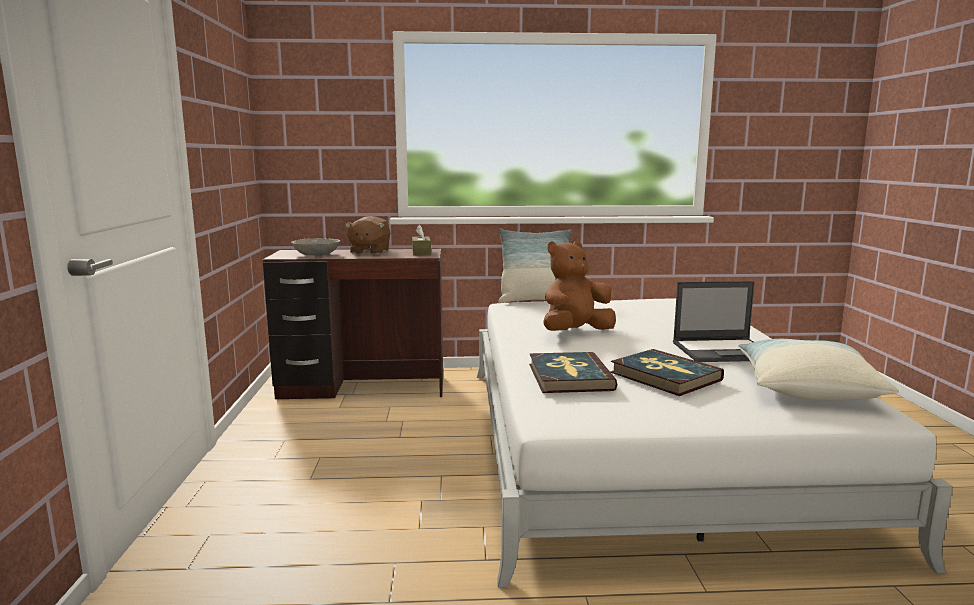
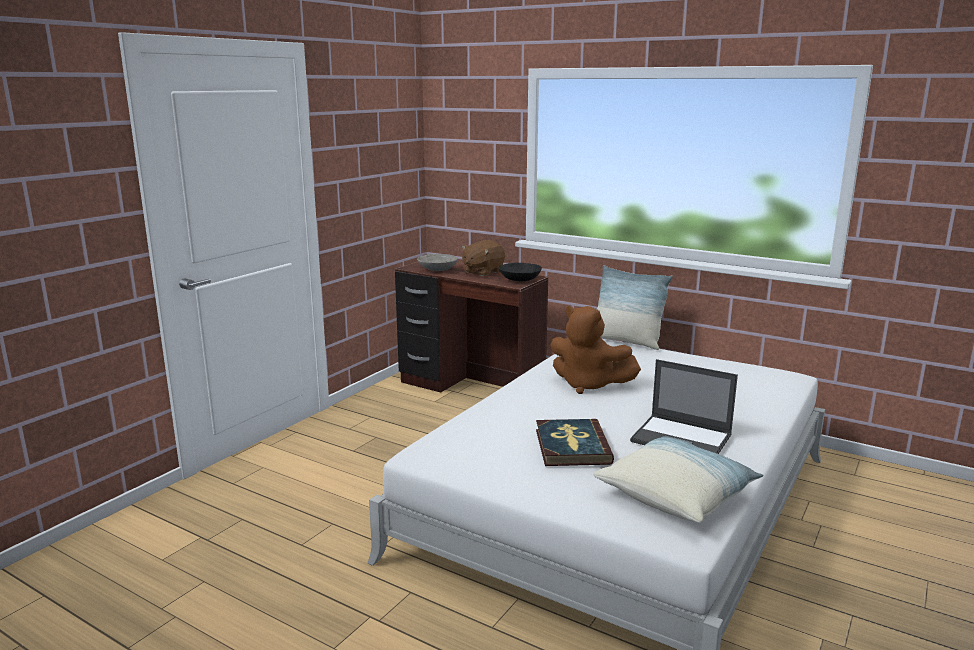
camera: 35 degrees right, 5 degrees up
brown tissue box [412,225,431,256] -> black bowl [499,263,542,281]
book [529,352,617,393] -> none
brown plush toy [543,241,616,331] -> brown plush toy turned 150 degrees counterclockwise [550,306,641,394]

